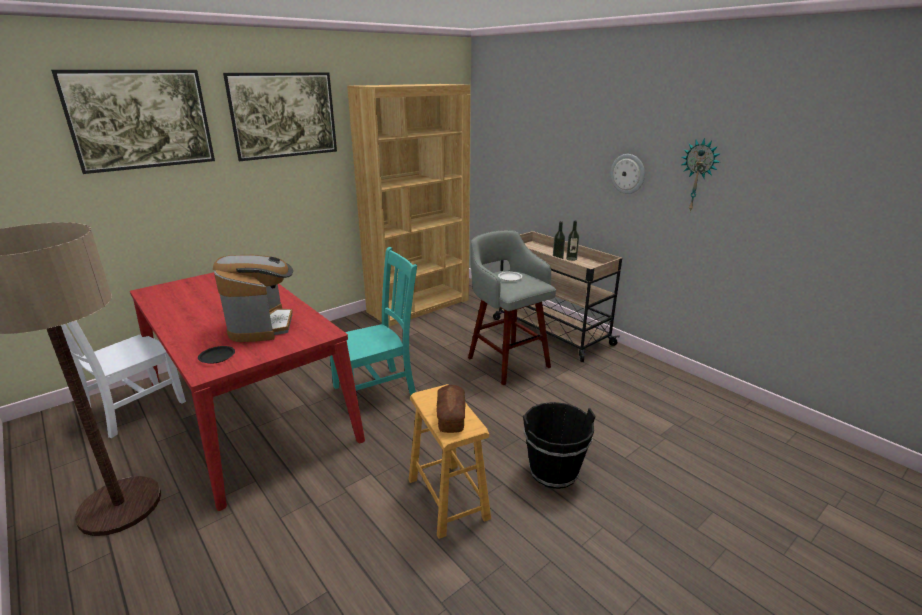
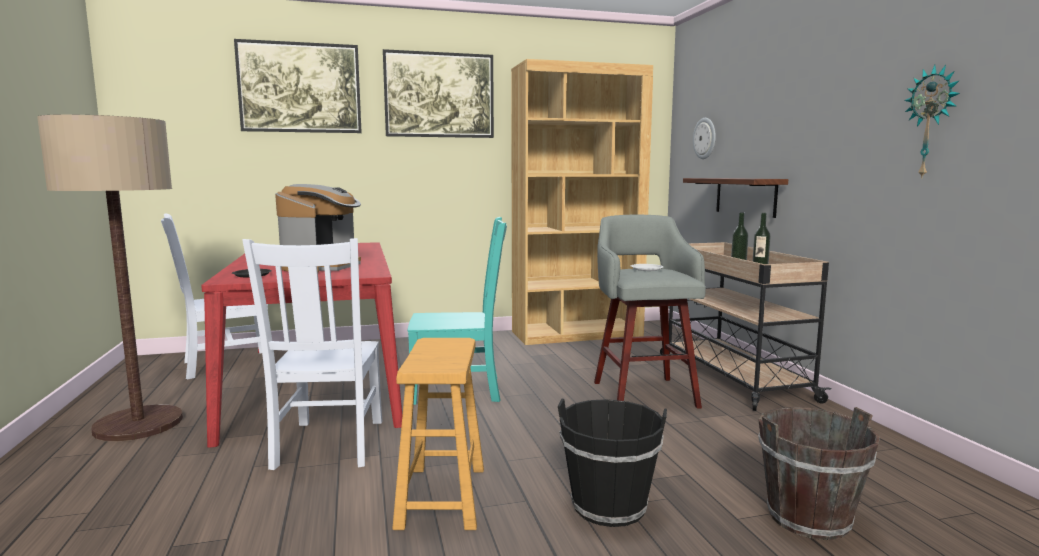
camera: 25 degrees right, 15 degrees down
bread [436,385,465,433] -> none
wall clock [610,154,645,194] -> wall clock moved to [693,118,716,159]
none -> white chair [242,238,382,470]
none -> shelf [683,178,788,218]
none -> brown bucket [758,407,880,540]

